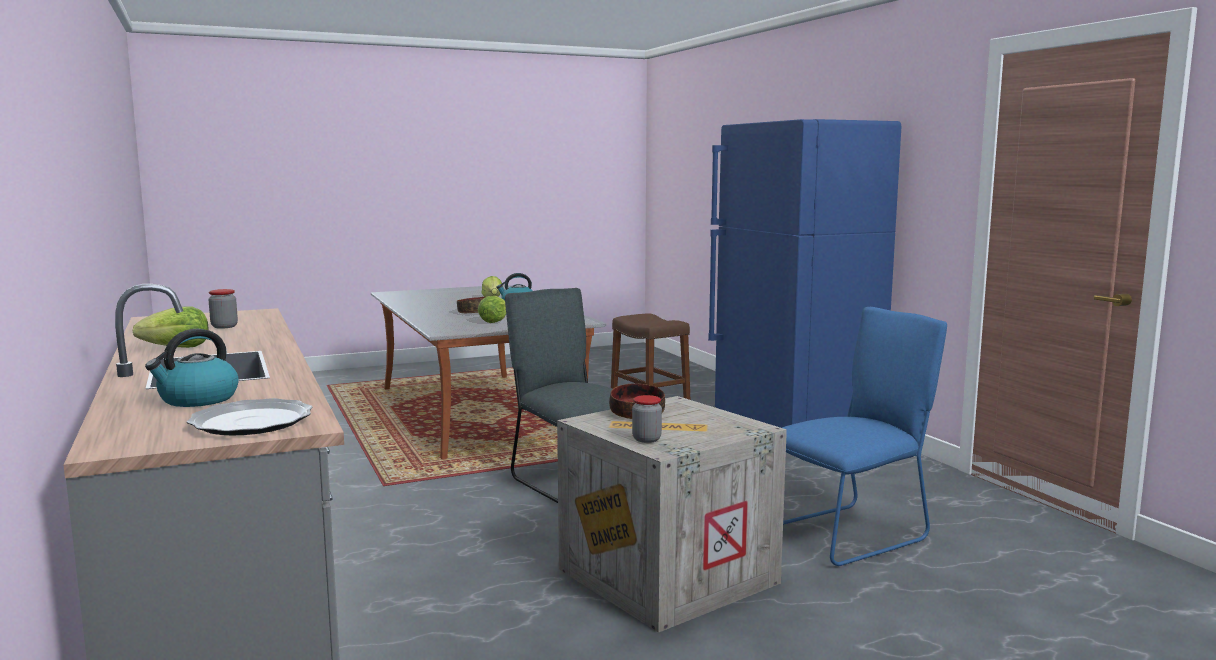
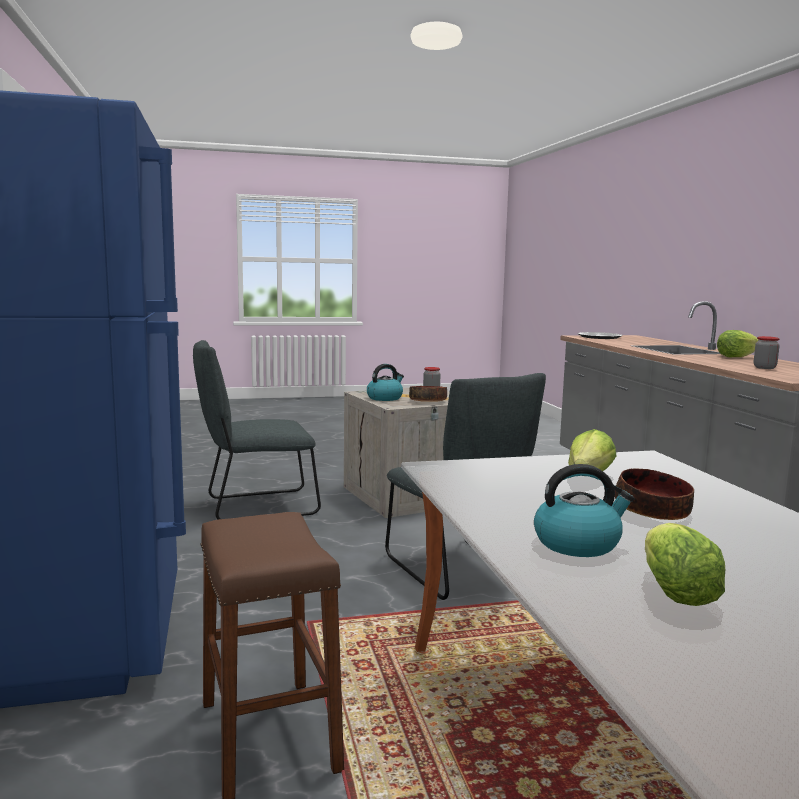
camera: 170 degrees left, 0 degrees up
kettle [145,329,239,407] -> kettle moved to [367,364,404,401]
blue chair [782,307,947,566] -> grey chair [193,340,321,520]

